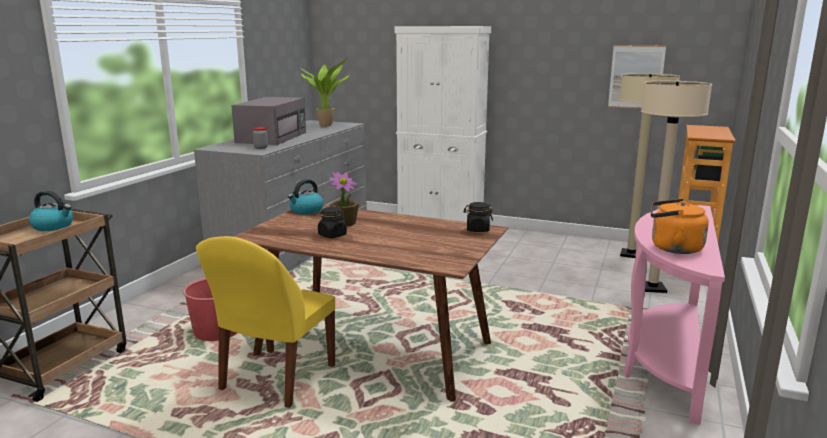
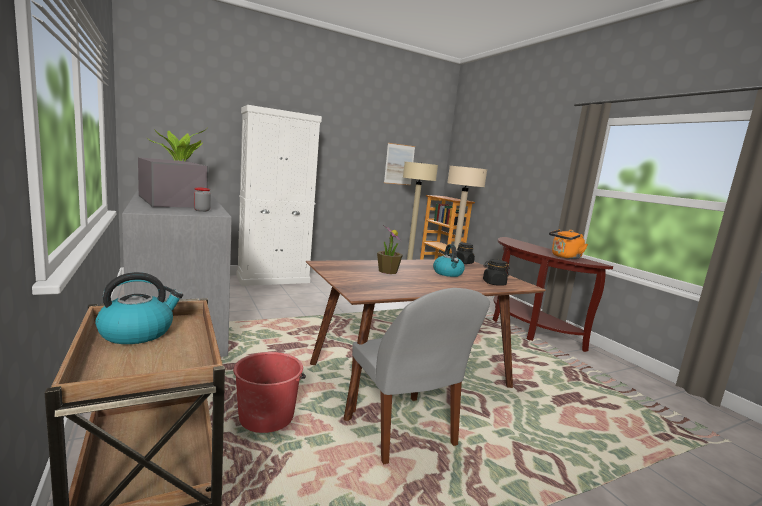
camera: 50 degrees left, 5 degrees down
yellow chair [196,236,335,408] -> grey chair [352,288,490,464]
kettle [288,179,324,215] -> kettle moved to [433,244,465,277]
black jar [318,207,347,238] -> black jar moved to [483,259,509,285]
pink console table [623,205,725,424] -> brown console table [492,237,613,352]

